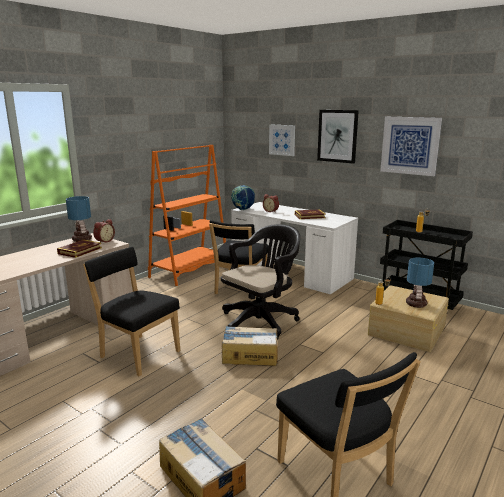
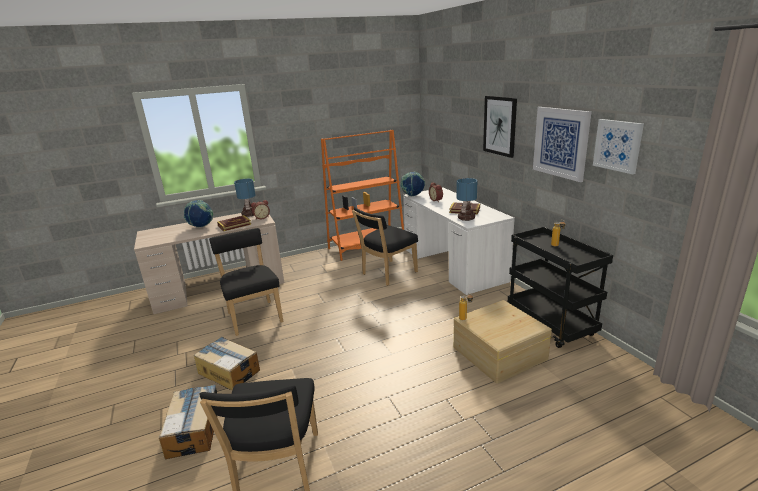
camera: 30 degrees right, 5 degrees up
black office chair [221,224,300,340] -> none
cardboard box [222,326,278,366] -> cardboard box moved to [194,337,260,390]
picture [269,124,295,156] -> picture moved to [593,119,644,174]
table lamp [406,257,434,308] -> table lamp moved to [456,178,477,221]
none -> globe [184,200,213,228]

